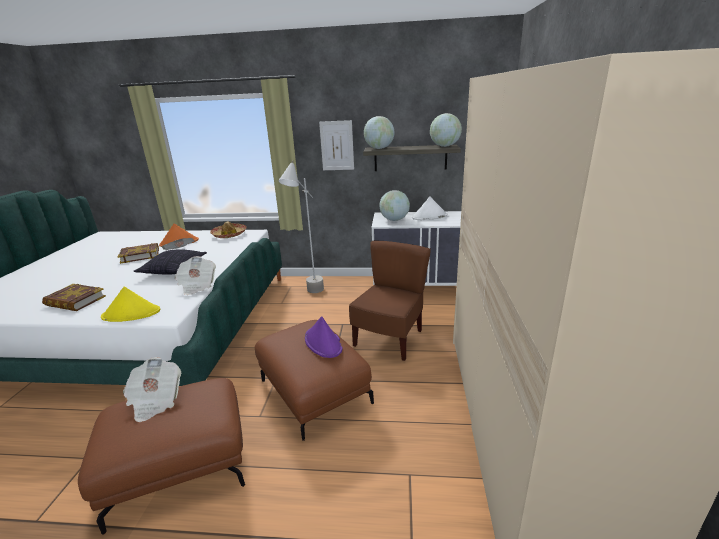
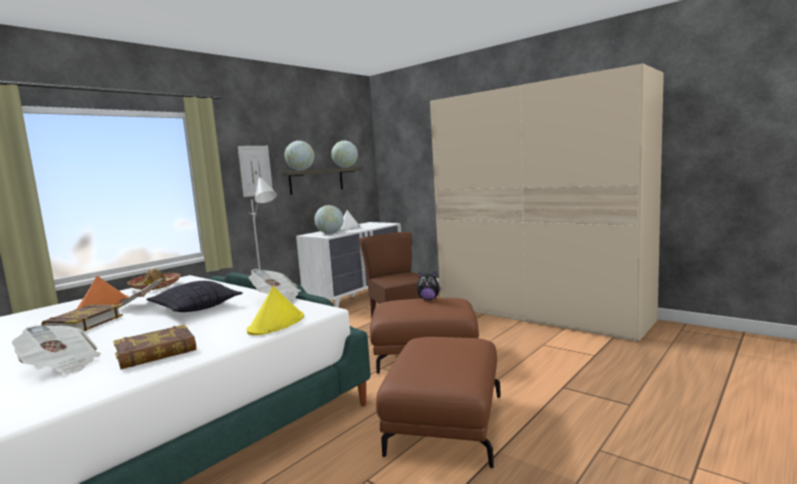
camera: 55 degrees left, 15 degrees down
newspaper [123,357,181,422] -> newspaper moved to [12,325,101,375]
purple hat [305,316,343,358] -> plush toy [417,272,442,300]

